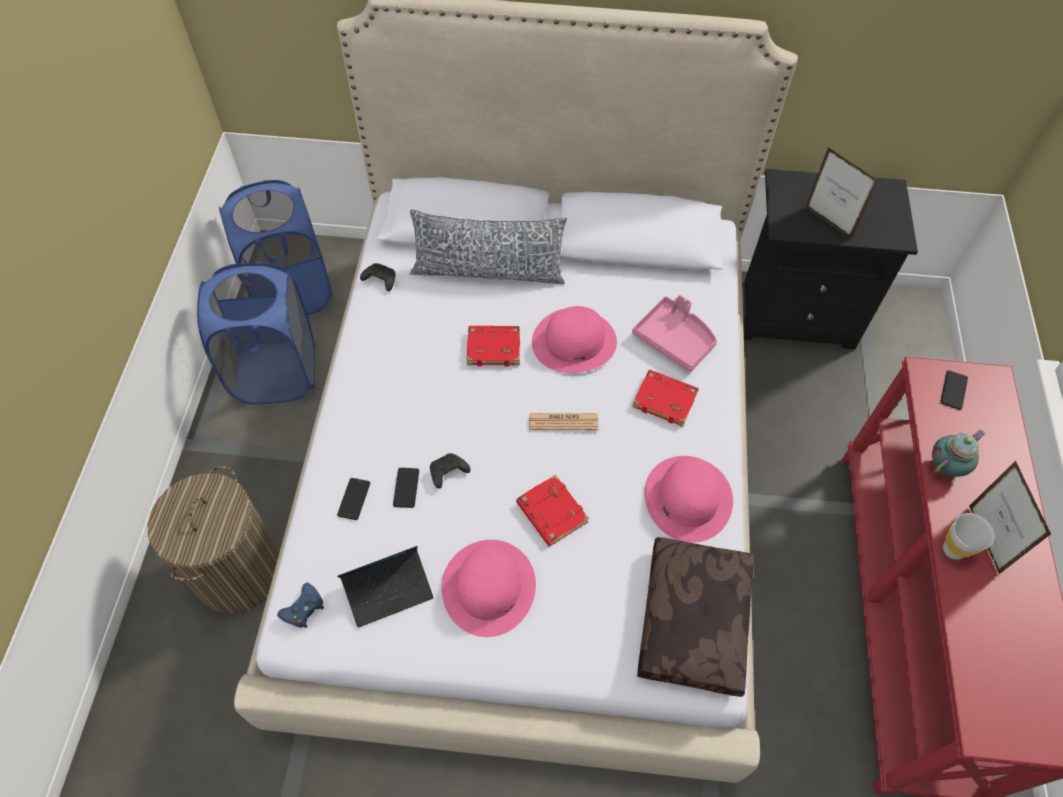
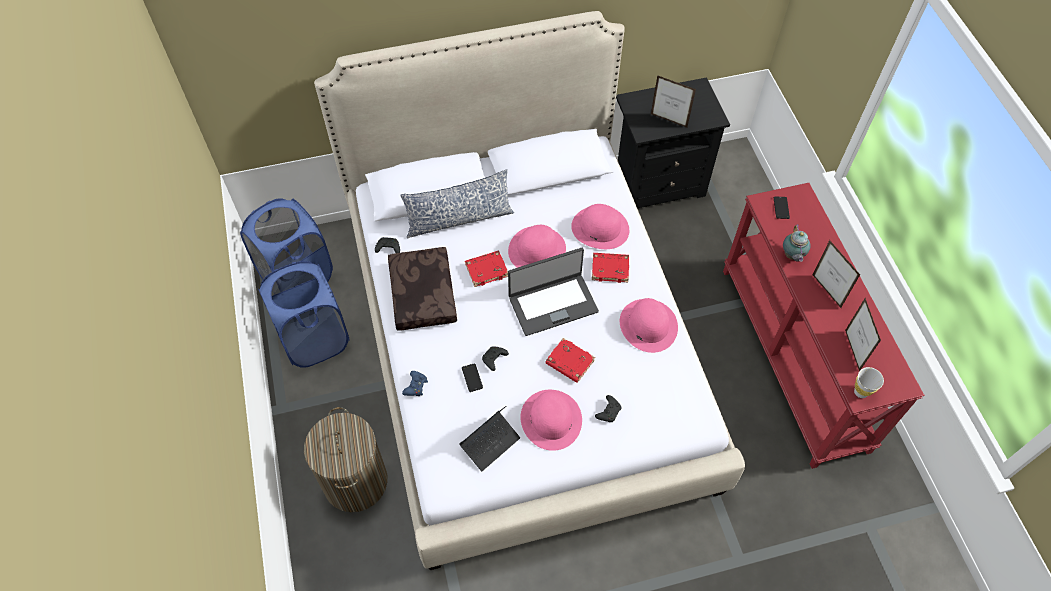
camera: 20 degrees left, 0 degrees up
blue game controller [277,583,324,628] -> blue game controller moved to [402,371,428,396]
phone [337,478,370,520] -> none
newspaper [529,413,598,430] -> laptop [508,248,599,336]
pink tray [632,295,717,372] -> pink hat [571,204,629,249]
brown pillow [637,537,753,697] -> brown pillow moved to [388,247,457,331]
teapot [932,429,985,478] -> teapot turned 150 degrees clockwise [783,224,811,262]
white cup [943,513,995,560] -> white cup moved to [854,367,884,398]
none -> black game controller [595,395,621,422]
none -> picture frame [845,298,881,371]

